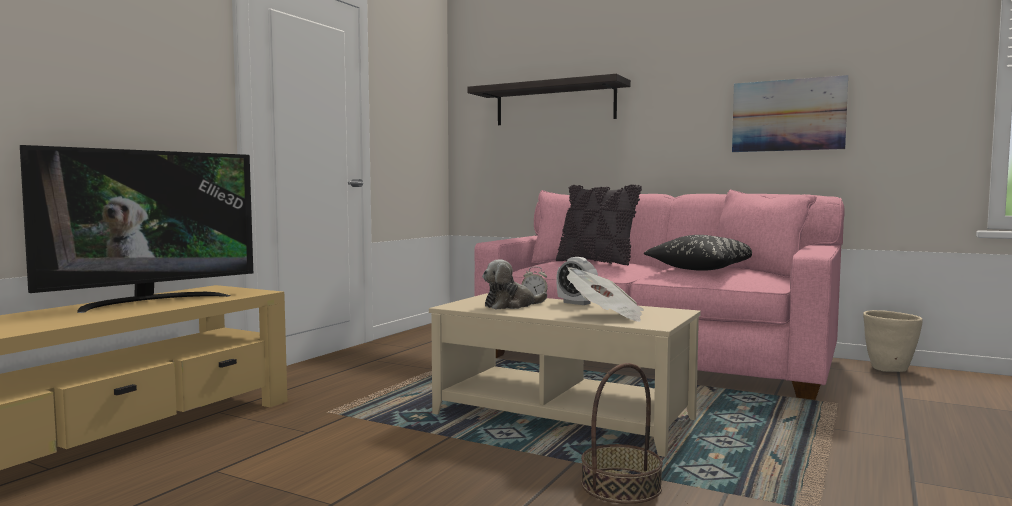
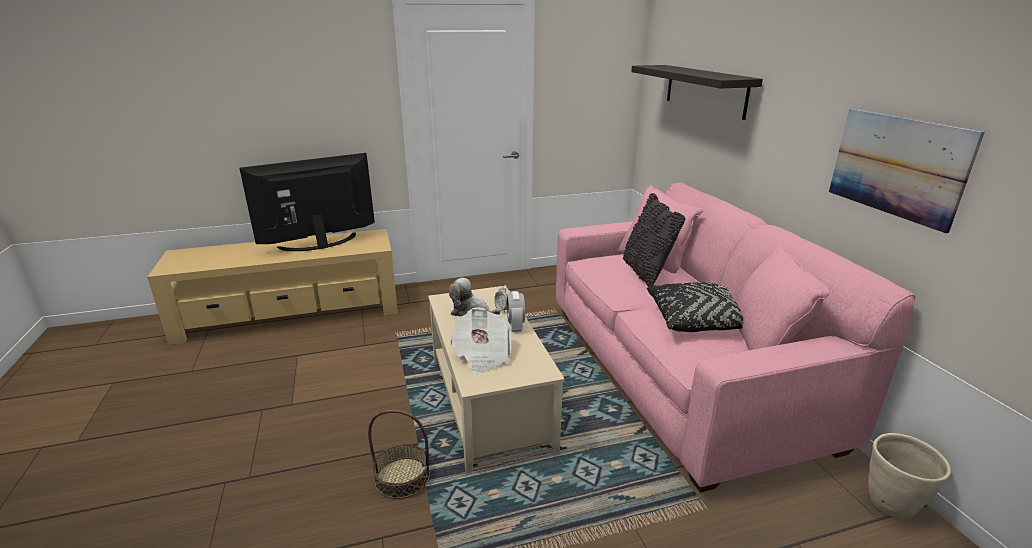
camera: 45 degrees right, 20 degrees up
television [20,145,253,313] -> television turned 150 degrees clockwise [239,153,375,251]

